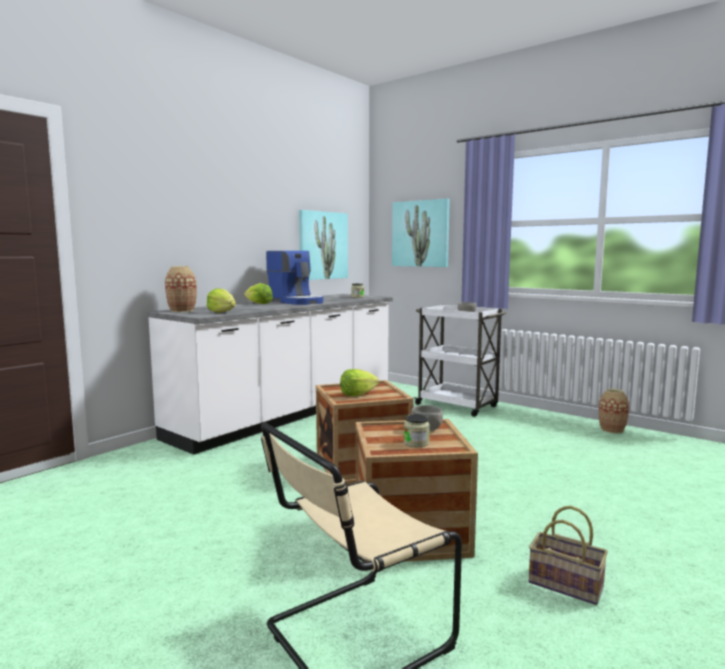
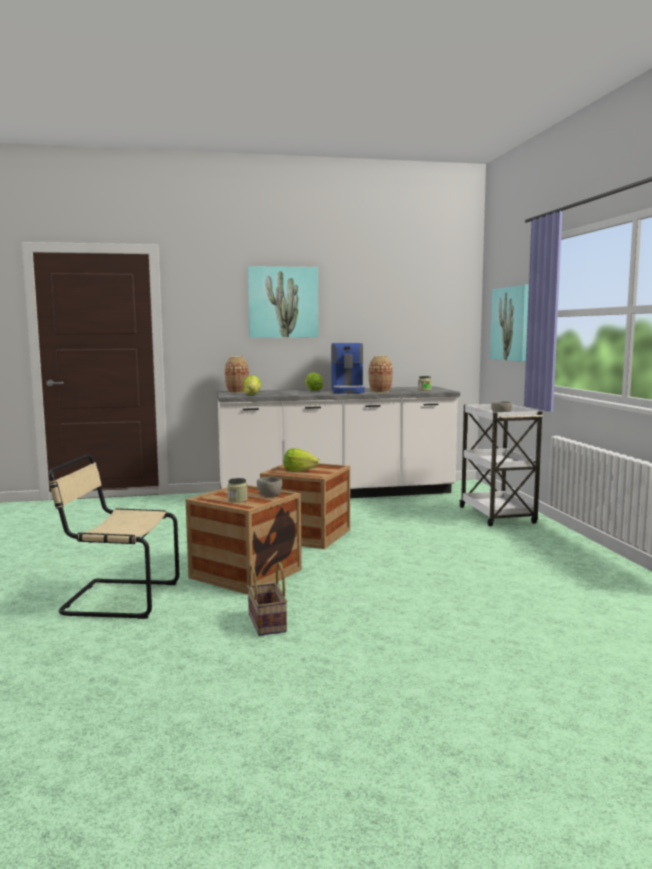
camera: 40 degrees right, 0 degrees up
picture [299,210,348,280] -> picture moved to [248,266,318,338]
vase [599,389,629,433] -> vase moved to [369,356,393,393]

